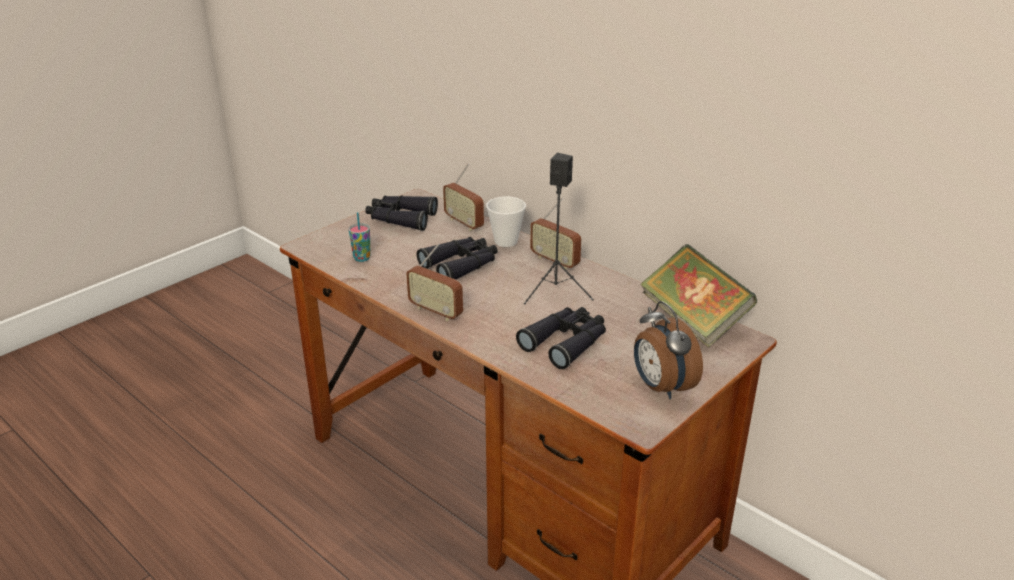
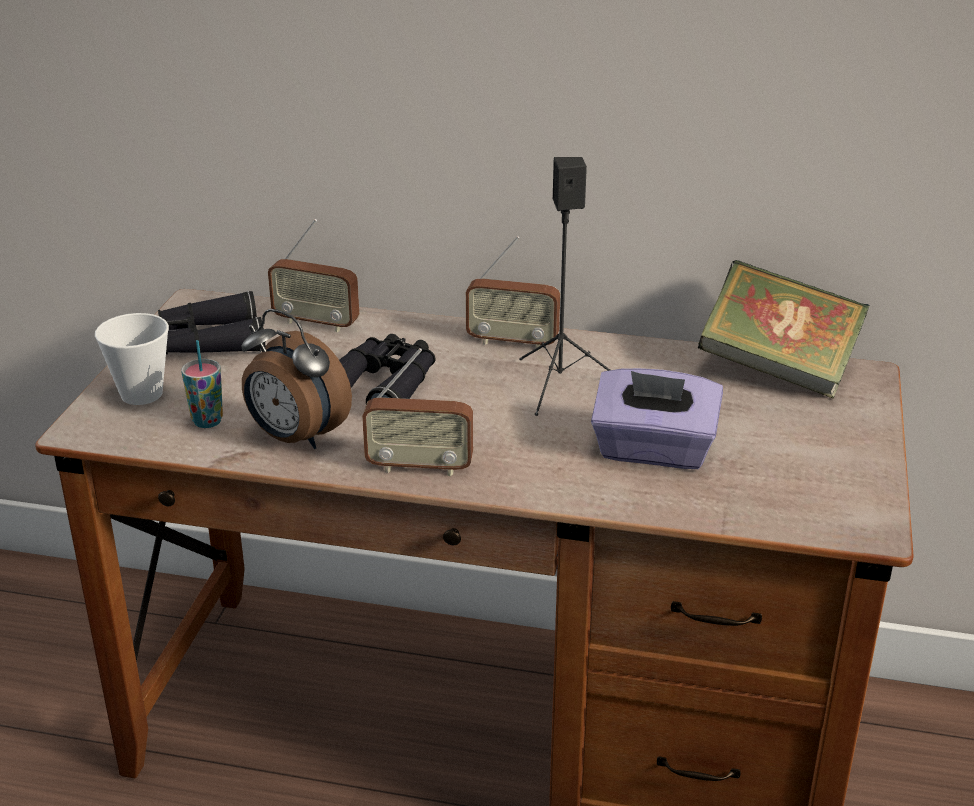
camera: 30 degrees left, 0 degrees up
cup [486,196,526,247] -> cup moved to [95,313,169,405]
black binoculars [516,307,606,369] -> purple tissue box [591,368,723,469]
alarm clock [634,301,703,399] -> alarm clock moved to [242,309,352,449]

